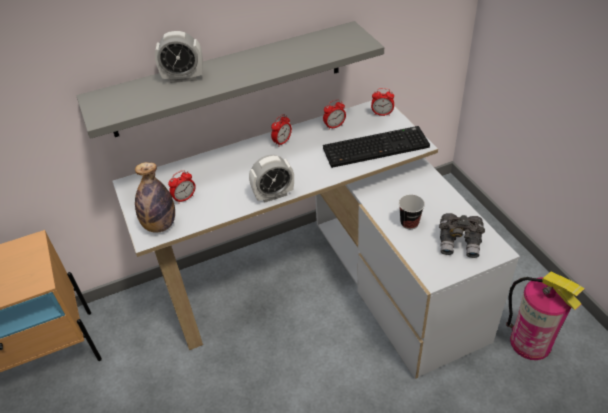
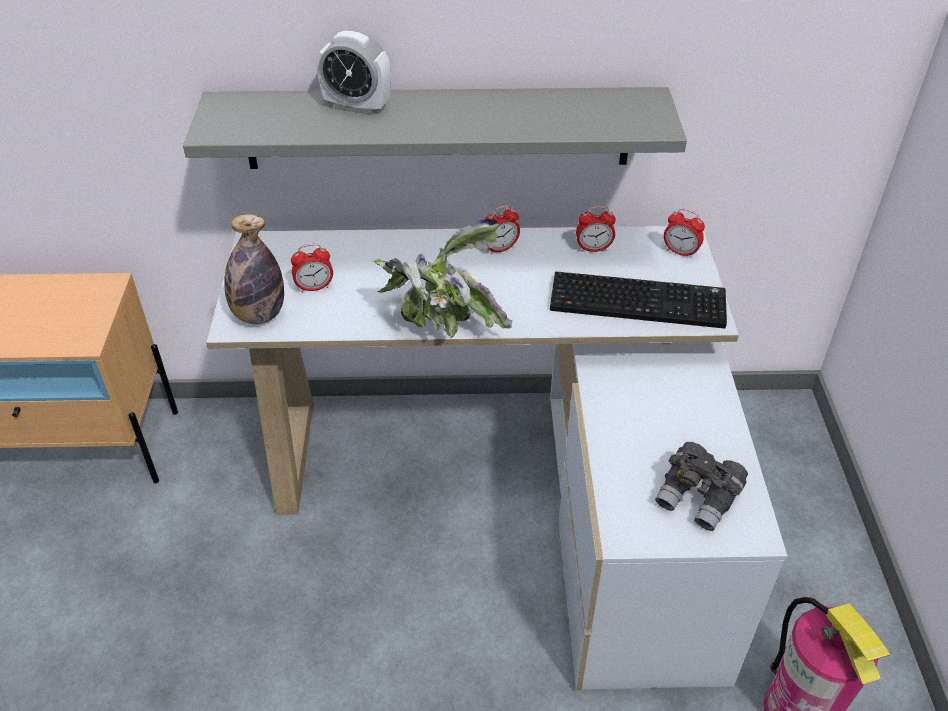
camera: 20 degrees right, 0 degrees up
alarm clock [249,155,294,203] -> potted plant [373,218,512,339]
cup [399,195,425,229] -> none

